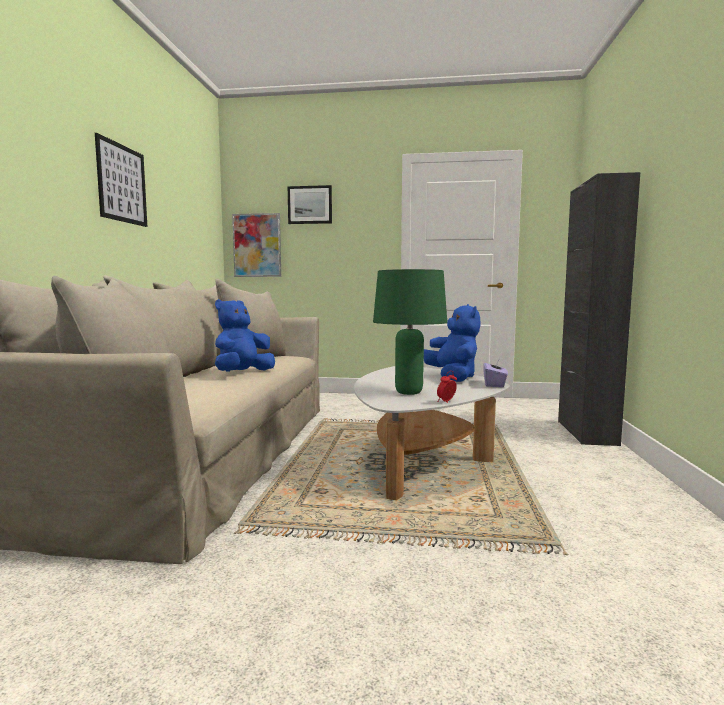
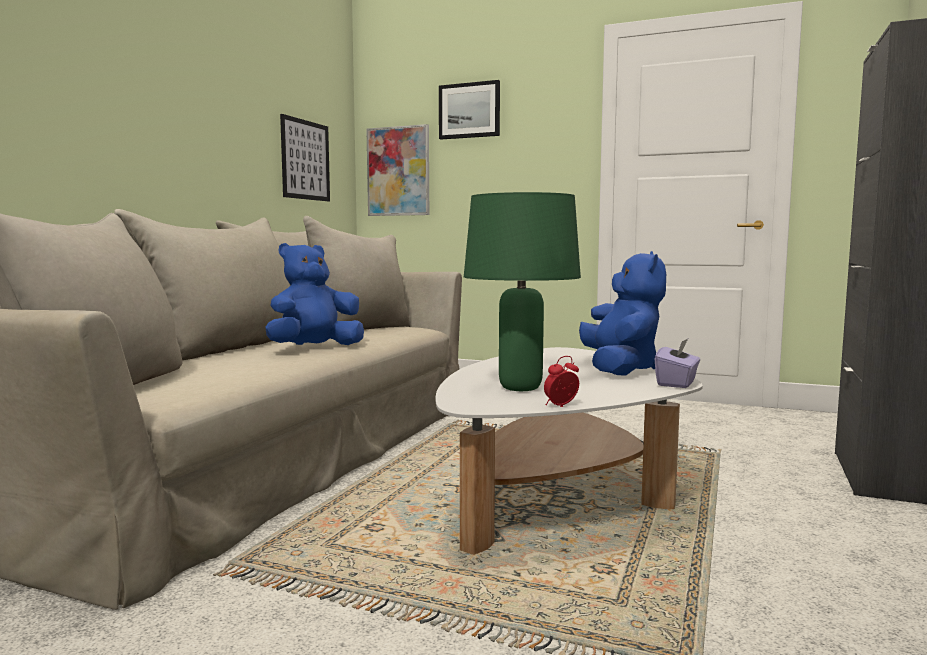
camera: 15 degrees right, 0 degrees up
picture [95,133,147,227] -> picture moved to [280,114,330,201]

